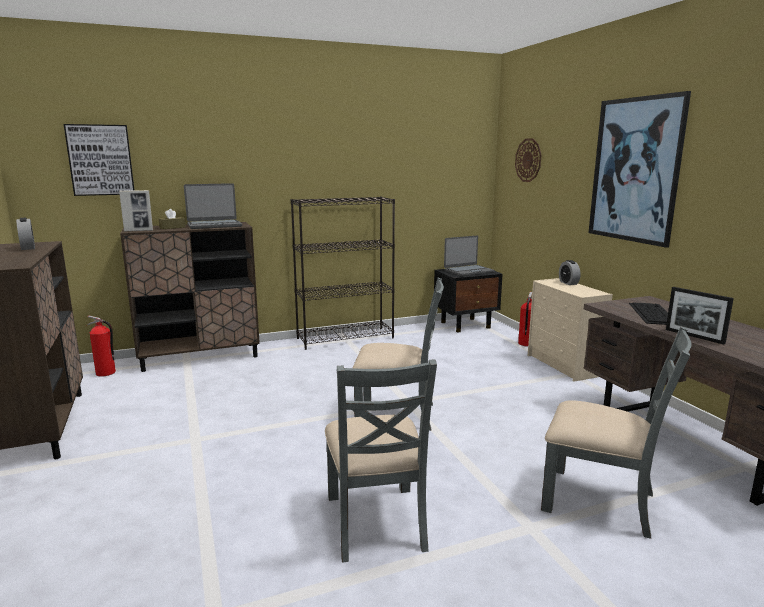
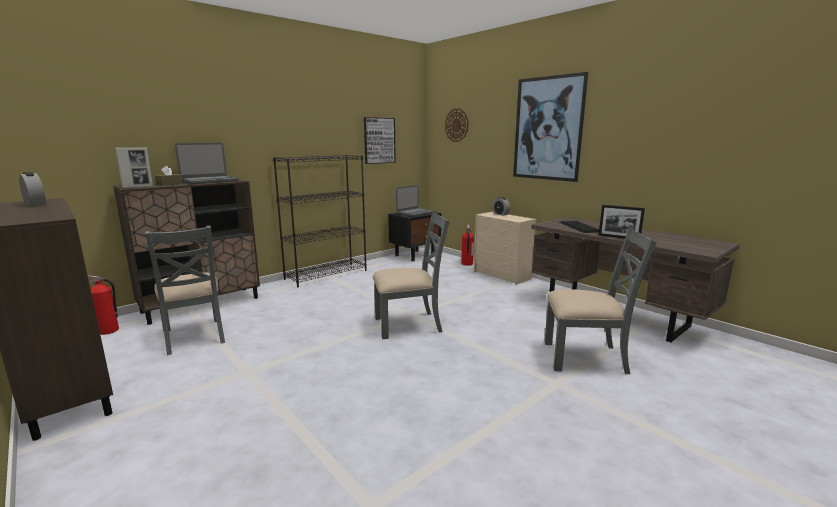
camera: 20 degrees left, 0 degrees up
picture [64,124,134,196] -> picture moved to [364,117,396,164]
grey chair [325,359,437,563] -> grey chair moved to [145,226,225,355]

